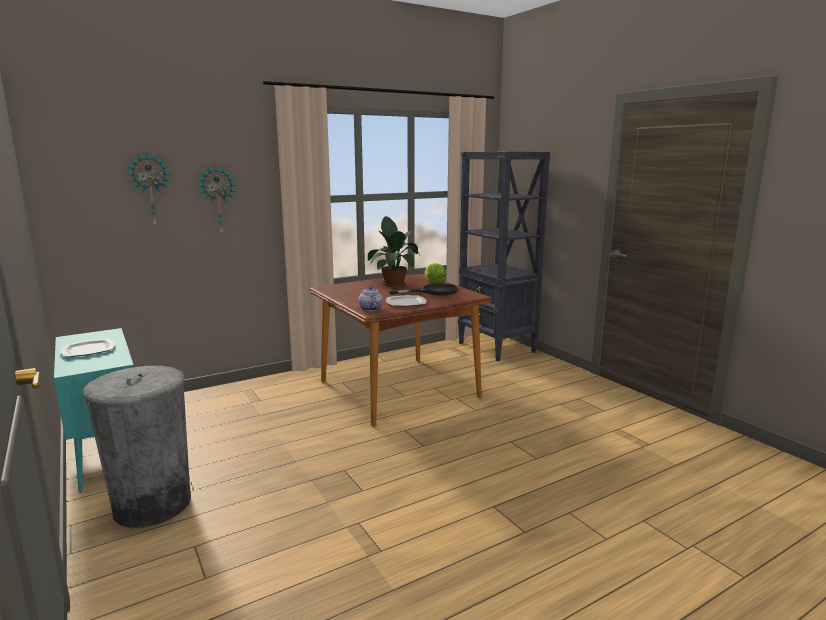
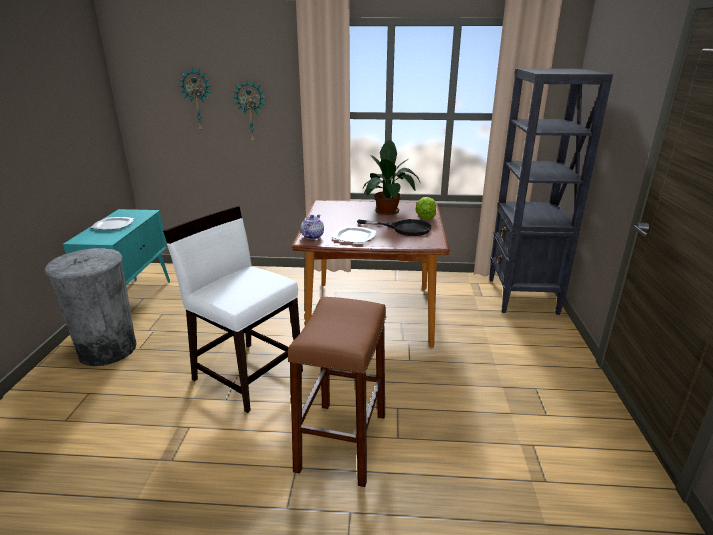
camera: 35 degrees right, 10 degrees up
none -> white chair [163,206,303,413]
none -> brown stool [288,297,386,487]

